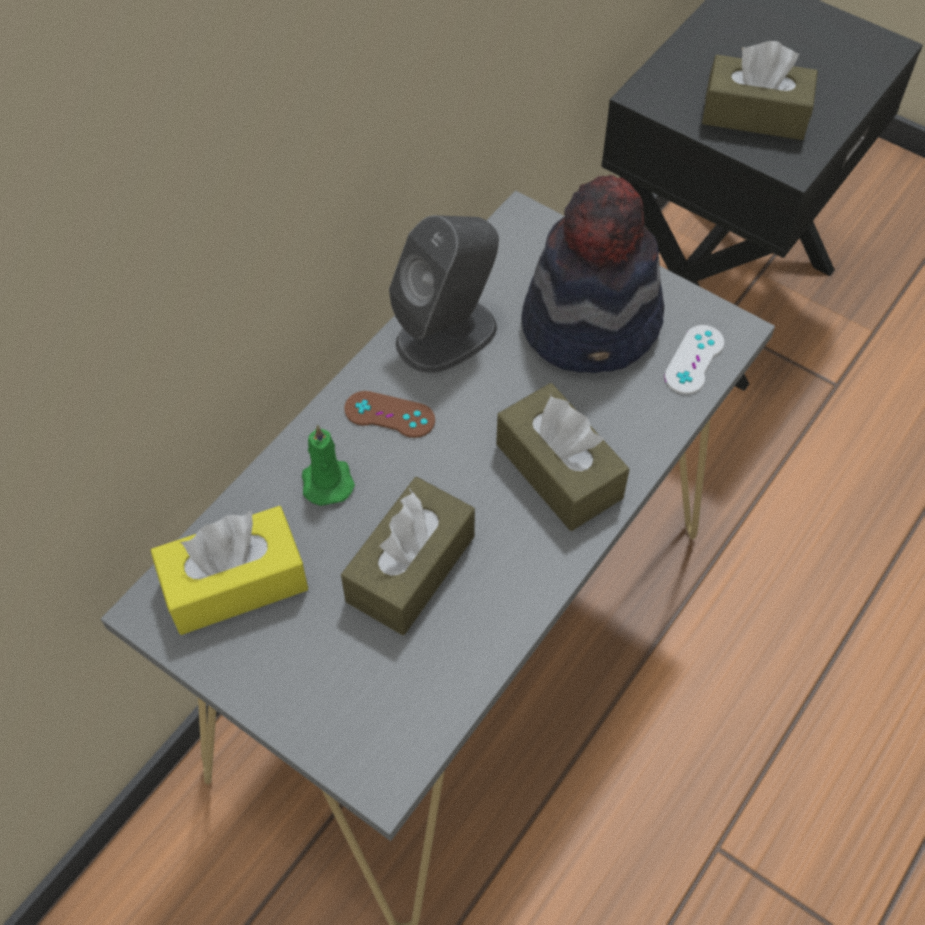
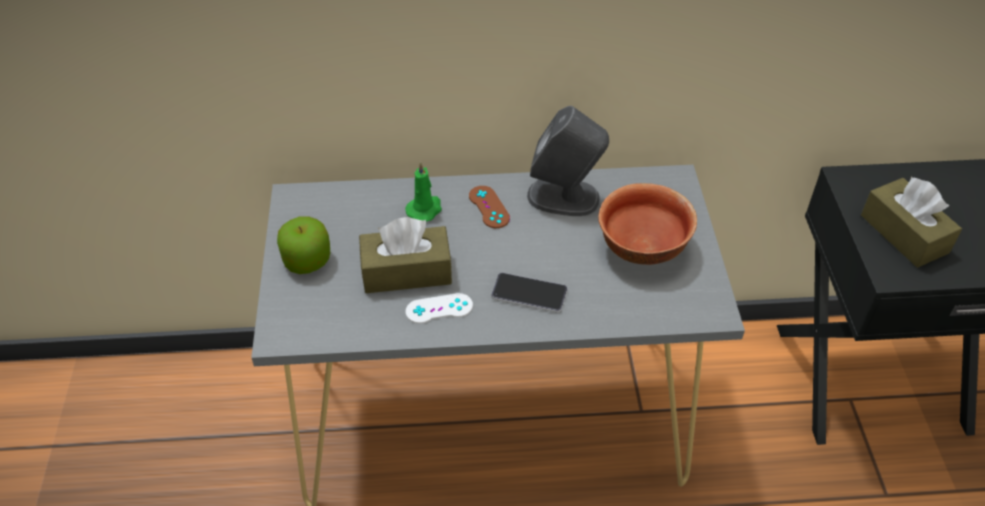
camera: 50 degrees right, 10 degrees down
yellow tissue box [150,506,308,635] -> none
brown tissue box [496,383,630,531] -> phone [491,273,568,313]
hat [521,175,664,373] -> bowl [598,183,697,265]
white game controller [664,325,724,394] -> white game controller moved to [406,293,473,324]
none -> apple [277,216,330,274]

